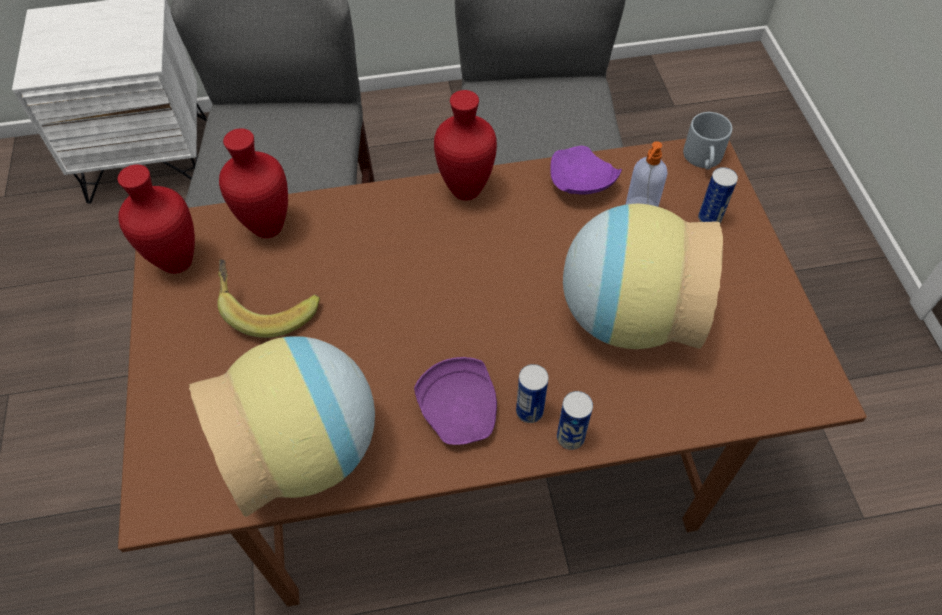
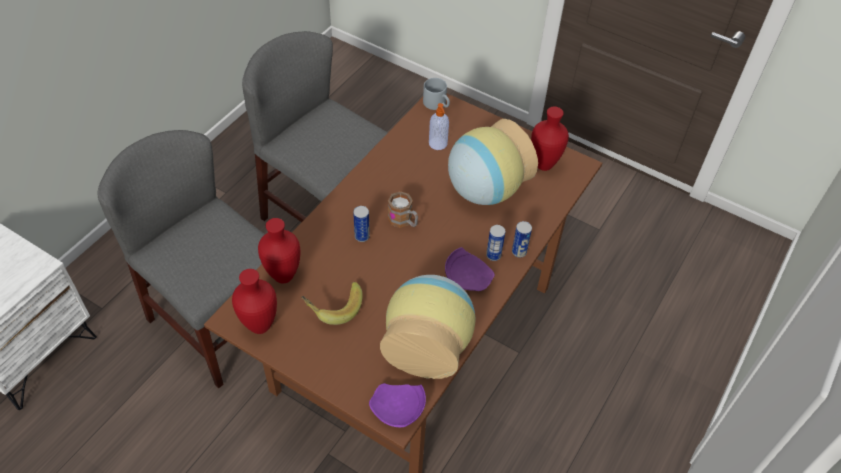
camera: 50 degrees left, 5 degrees down
red vase [434,90,497,201] -> red vase moved to [531,106,569,171]
purple plate [550,146,622,195] -> purple plate moved to [369,383,426,427]
can [698,167,738,223] -> can moved to [353,206,370,242]
none -> mug [388,191,418,228]

